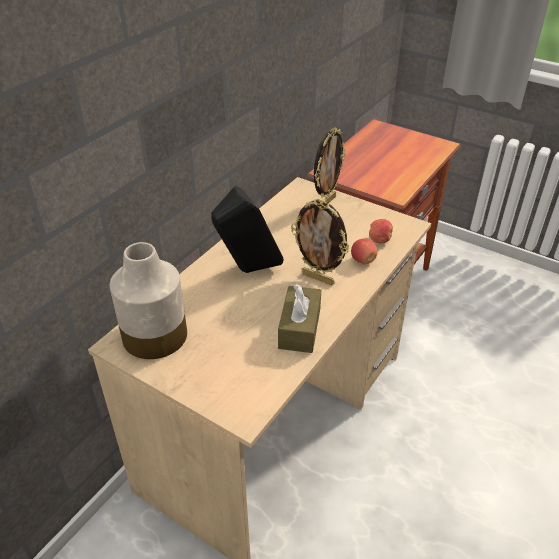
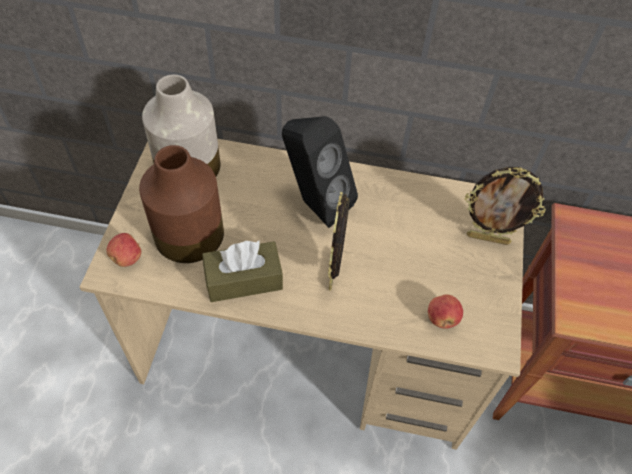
camera: 65 degrees right, 15 degrees up
apple [351,238,378,264] -> apple moved to [106,233,141,267]
none -> brown vase [139,145,224,263]

